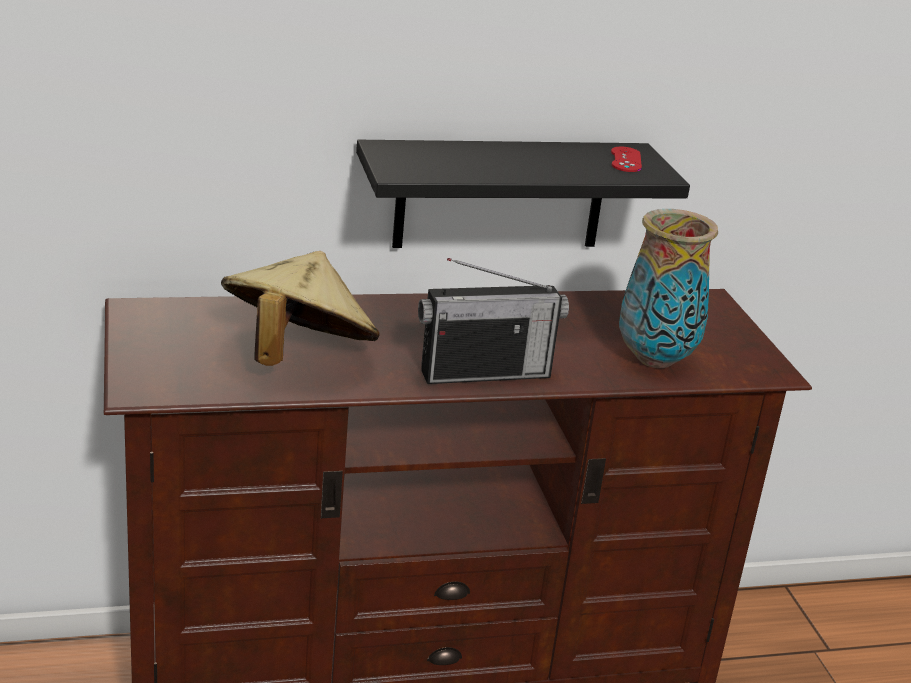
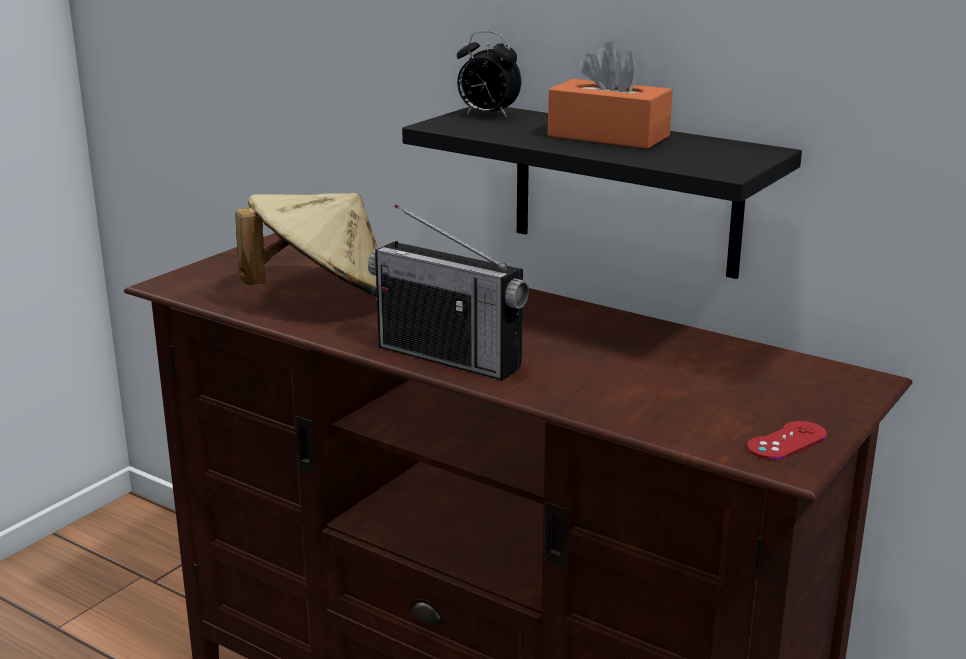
camera: 50 degrees right, 5 degrees down
red game controller [611,147,642,172] -> red game controller moved to [747,421,827,460]
vase [619,209,718,368] -> none
none -> alarm clock [457,31,521,117]
none -> orange tissue box [548,42,673,149]

